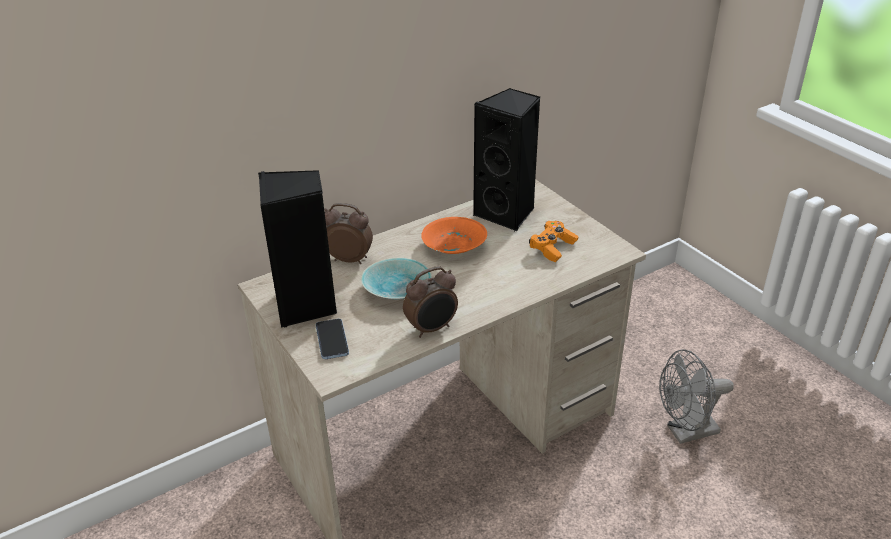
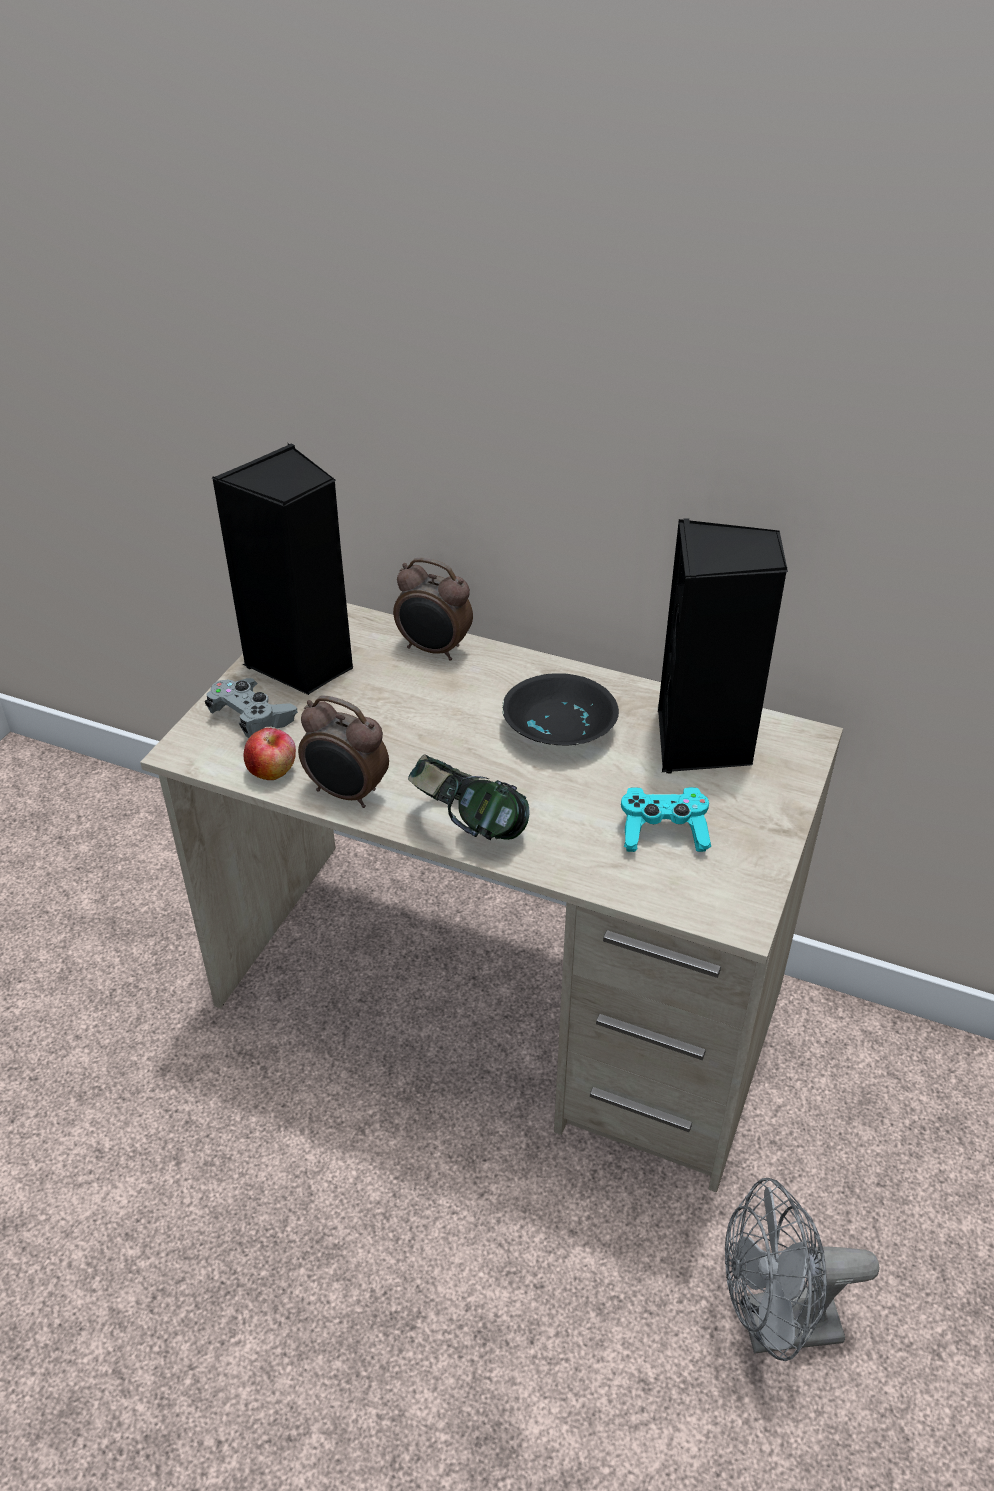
camera: 55 degrees right, 5 degrees up
phone [316,319,349,359] -> grey game controller [205,678,298,738]
alarm clock [324,203,373,264] -> alarm clock turned 135 degrees clockwise [393,558,473,660]
turquoise bowl [361,258,432,299] -> none
orange bowl [421,217,487,254] -> black bowl [502,673,619,746]
orange game controller [529,221,578,262] -> turquoise game controller [621,787,711,852]
grey fan [659,349,734,444] -> grey fan turned 45 degrees counterclockwise [725,1178,879,1361]
none -> apple [244,728,296,780]
none -> headphones [408,754,530,840]

